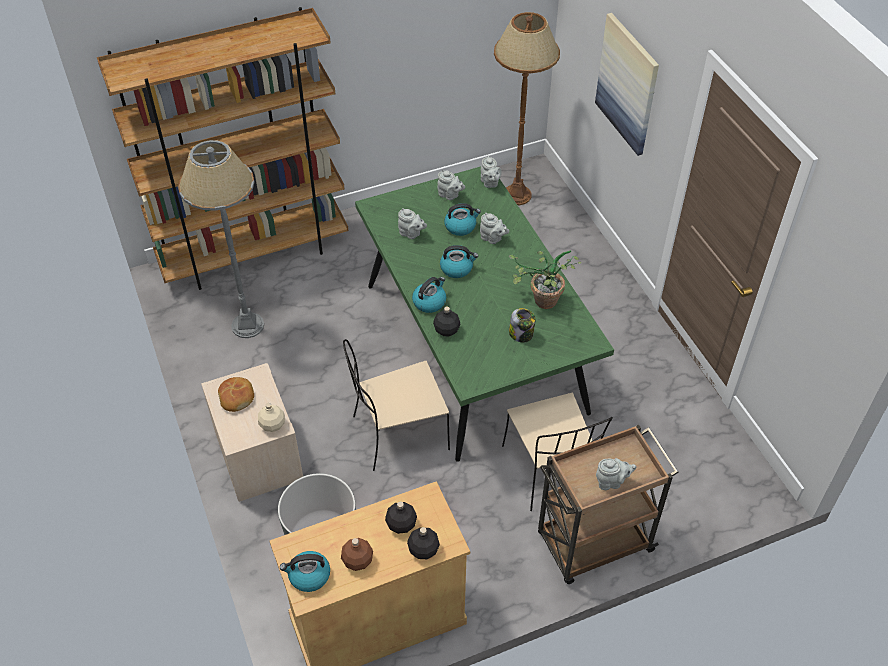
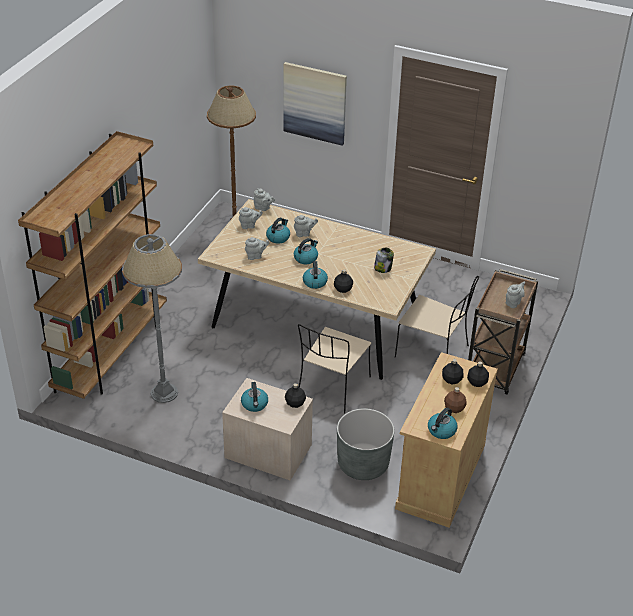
camera: 45 degrees left, 10 degrees down
bread [218,377,254,412] -> kettle [241,382,268,412]
beige bottle [258,403,285,432] -> black bottle [285,383,306,408]
green dining table [355,166,614,462] -> beige dining table [198,199,436,380]
potted plant [509,250,581,309] -> none

